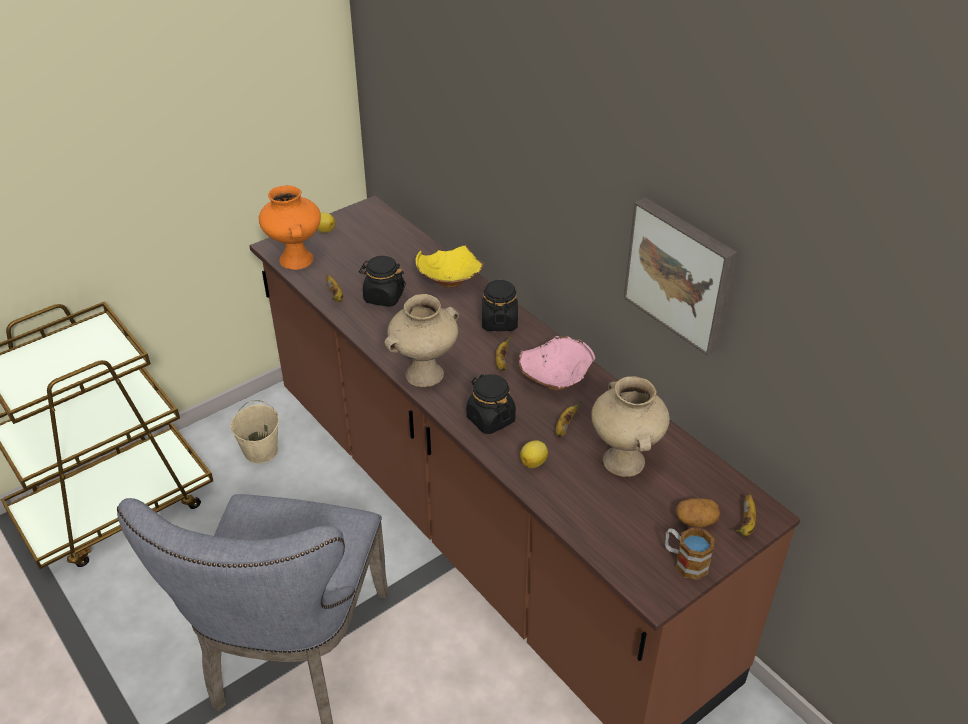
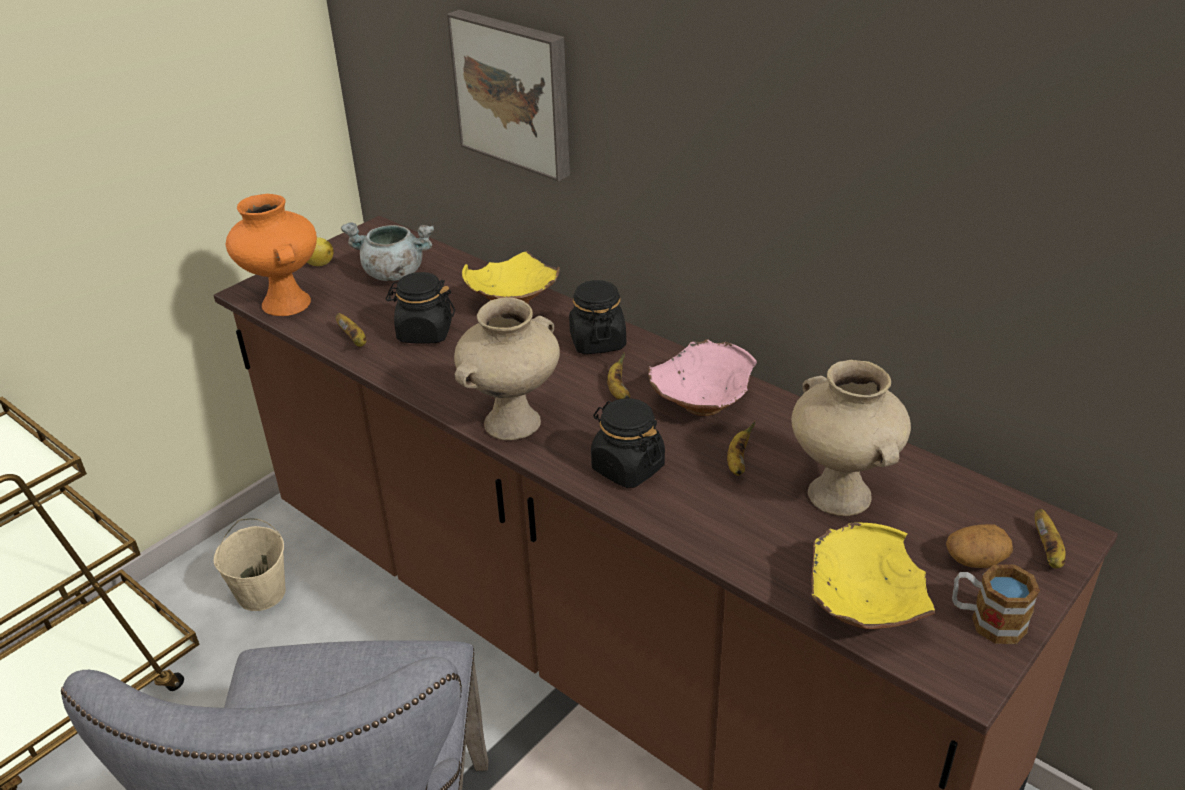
camera: 10 degrees left, 5 degrees down
lemon [520,440,548,468] -> none
picture [624,197,737,356] -> picture moved to [447,10,570,182]
none -> grey cooking pot [341,223,434,281]
none -> yellow bowl [812,523,936,629]

